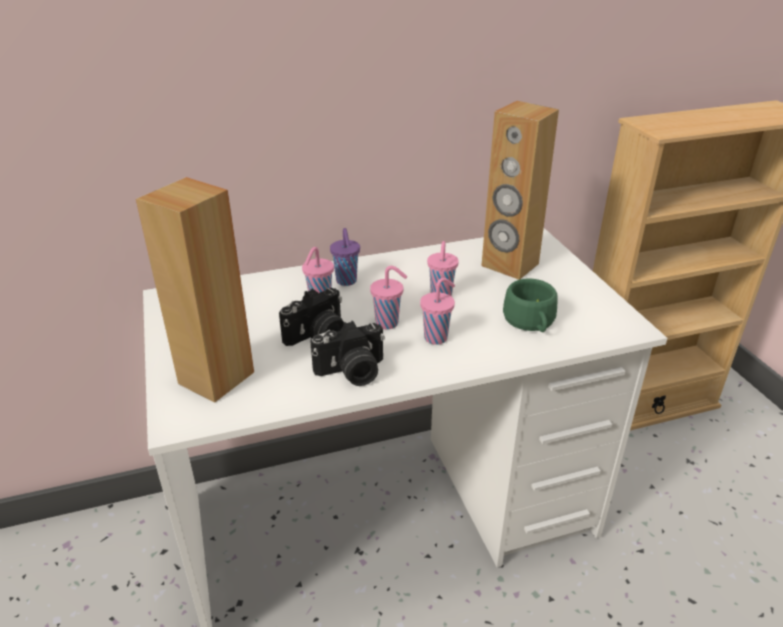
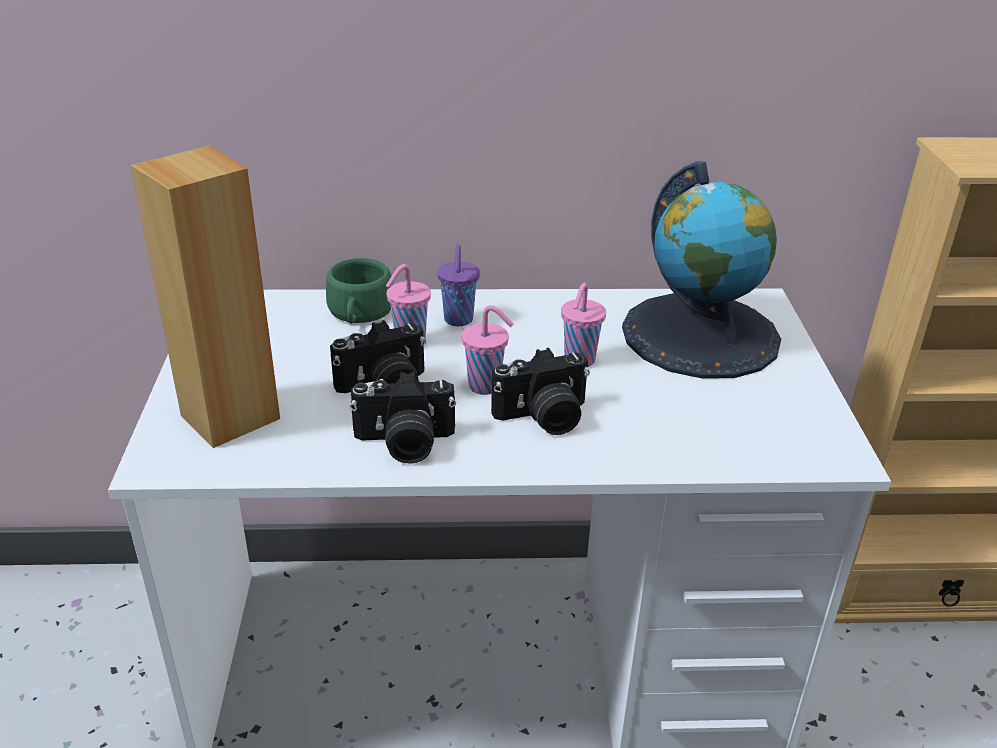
camera: 15 degrees right, 0 degrees up
pink cup [420,278,455,345] -> camera [491,348,590,435]
brown speaker [481,101,559,280] -> globe [622,161,781,379]
green cup [503,279,558,332] -> green cup moved to [326,258,393,324]

